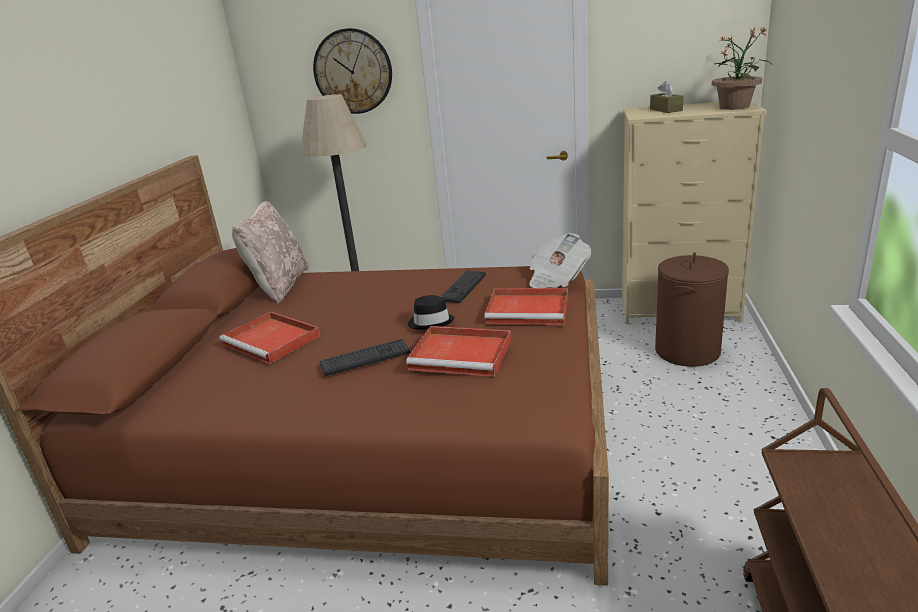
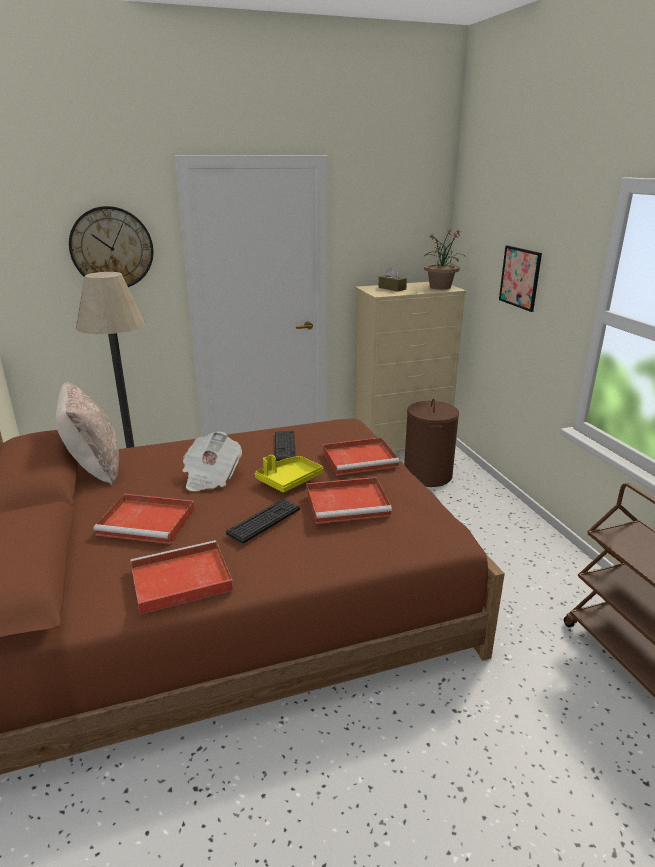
camera: 30 degrees left, 0 degrees up
black hat [408,295,455,330] -> yellow tray [255,455,324,493]
newspaper [529,233,591,288] -> newspaper moved to [182,431,242,491]
none -> red tray [130,540,233,614]
none -> picture [499,245,542,312]

